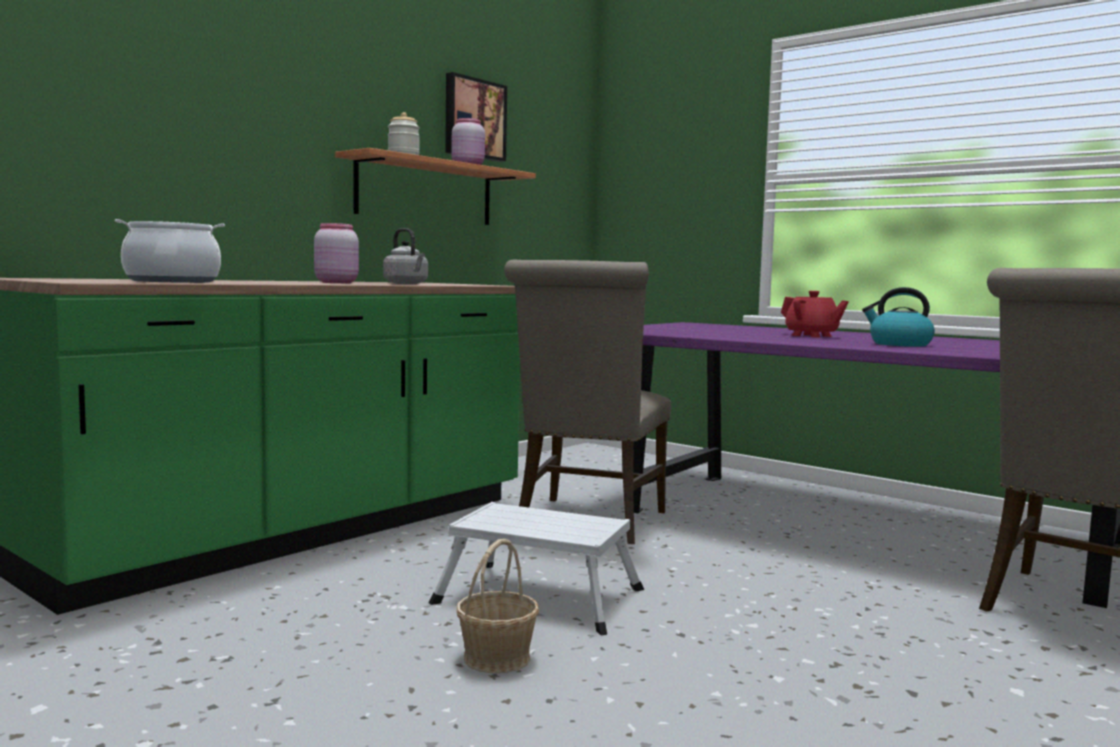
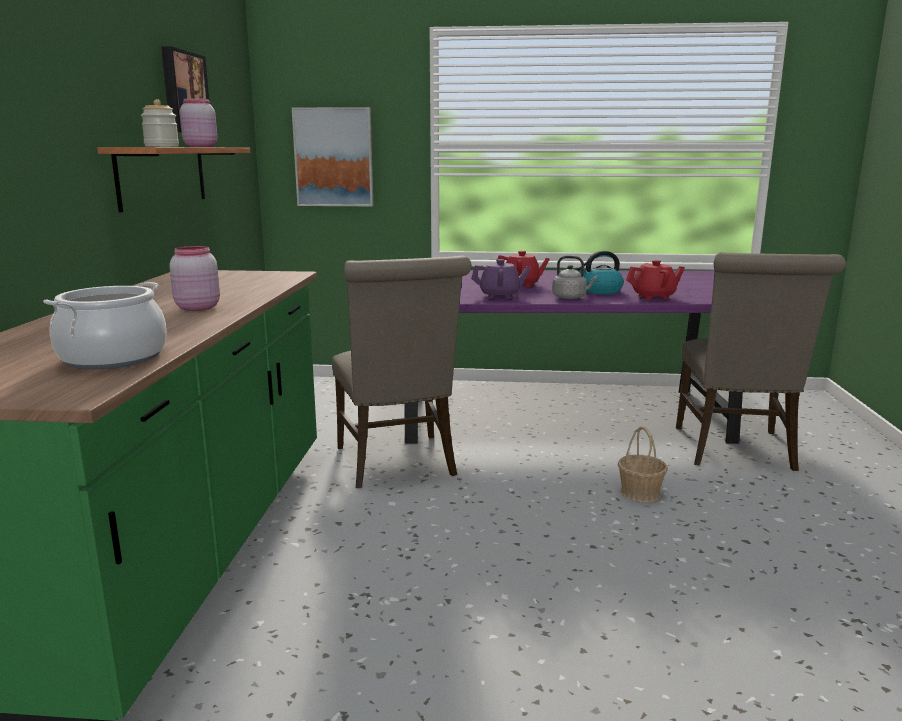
camera: 35 degrees left, 10 degrees up
grey kettle [383,228,428,284] -> grey kettle moved to [552,256,597,299]
white step ladder [429,502,644,635] -> none
basket [456,539,539,673] -> basket moved to [618,426,668,502]
none -> picture [292,107,373,206]
none -> purple teapot [471,259,531,299]
none -> red teapot [626,260,685,300]

